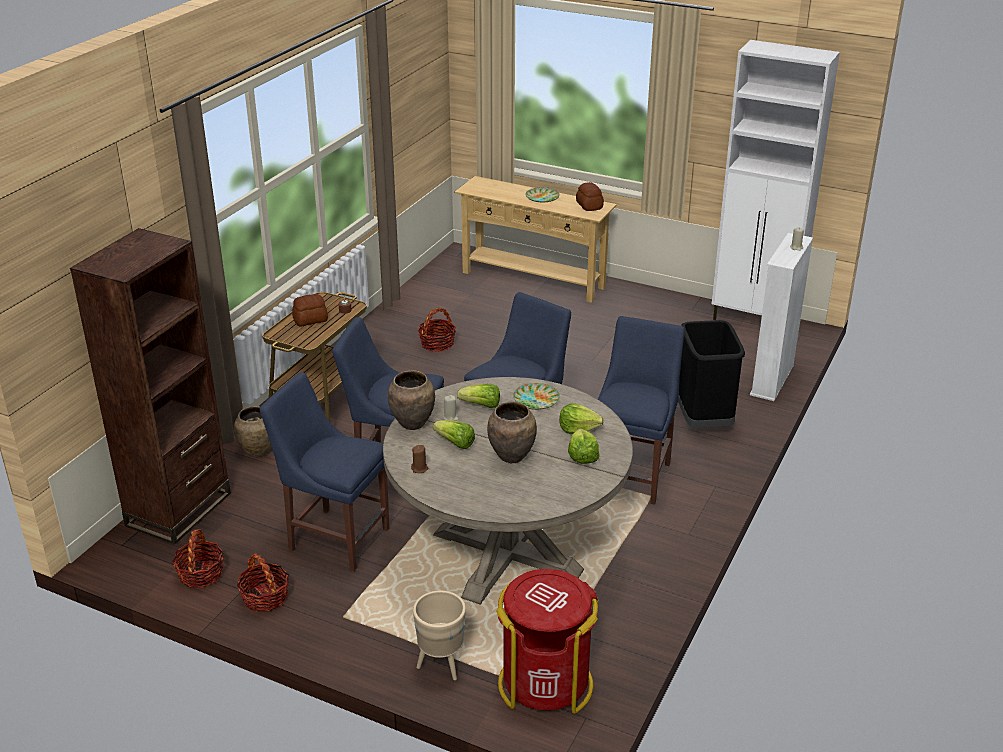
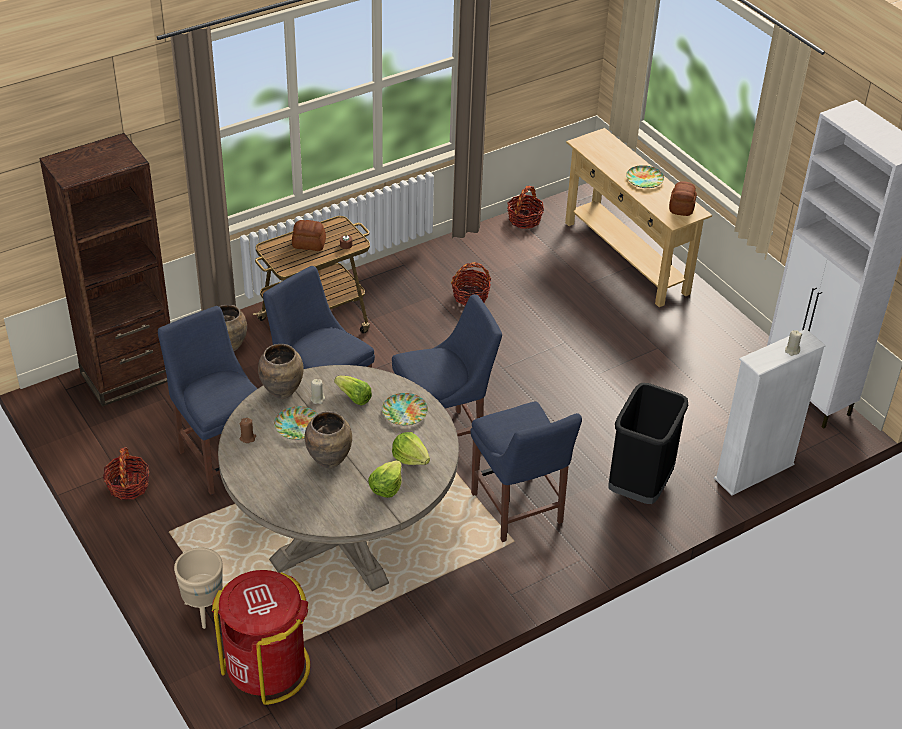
camera: 30 degrees right, 10 degrees up
basket [172,529,224,588] -> basket moved to [507,186,544,229]
lettuce [433,420,475,449] -> plate [274,406,318,440]
blue chair [598,316,685,505] -> blue chair turned 105 degrees clockwise [470,402,582,542]

